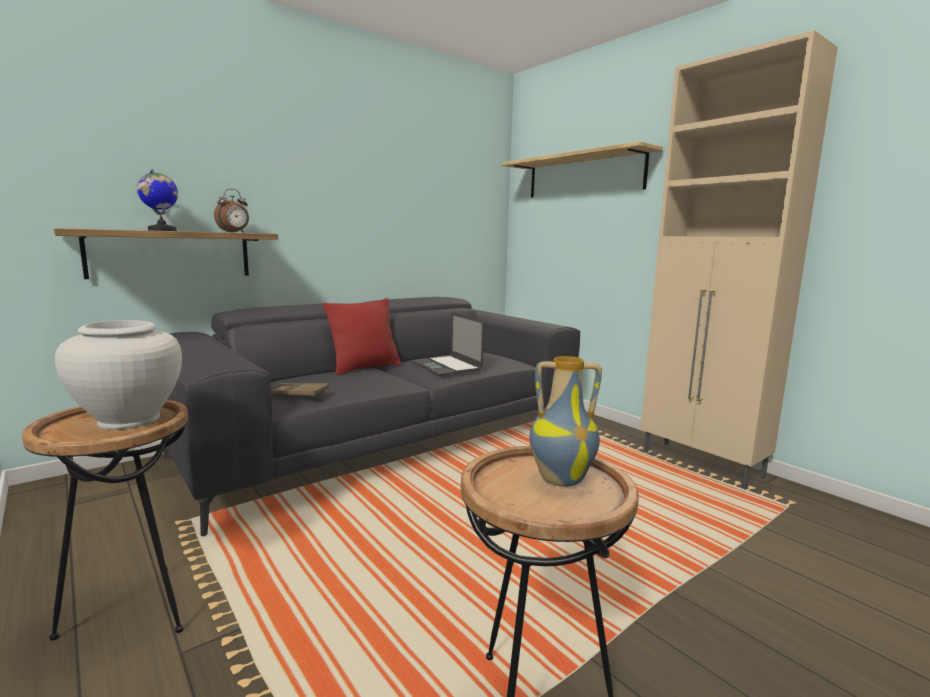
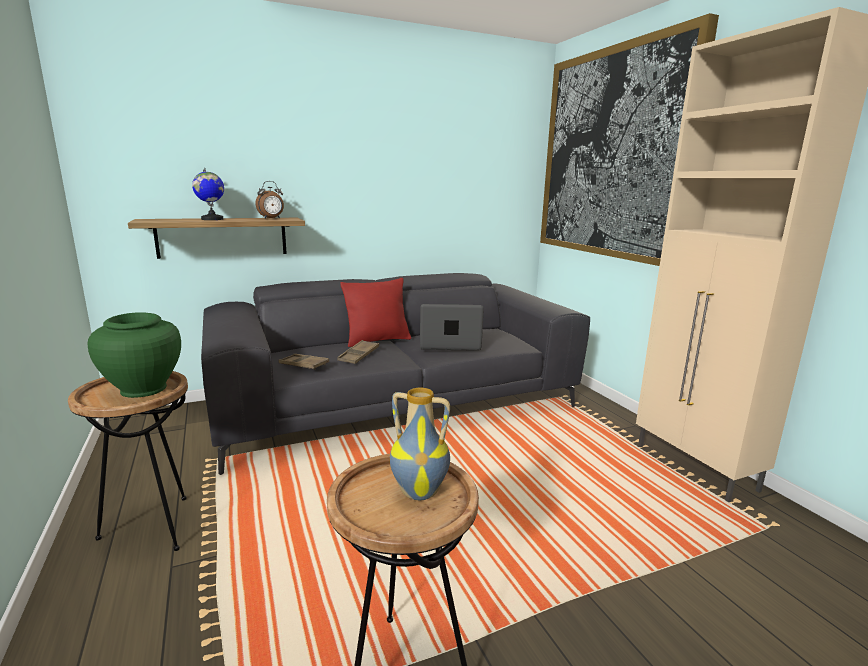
camera: 15 degrees right, 5 degrees up
white vase [55,320,182,430] -> green vase [87,312,181,398]
laptop [411,312,484,375] -> laptop turned 105 degrees clockwise [420,304,484,351]
shelf [501,141,663,198] -> picture [540,13,719,266]
none -> brown tray [337,340,379,364]

